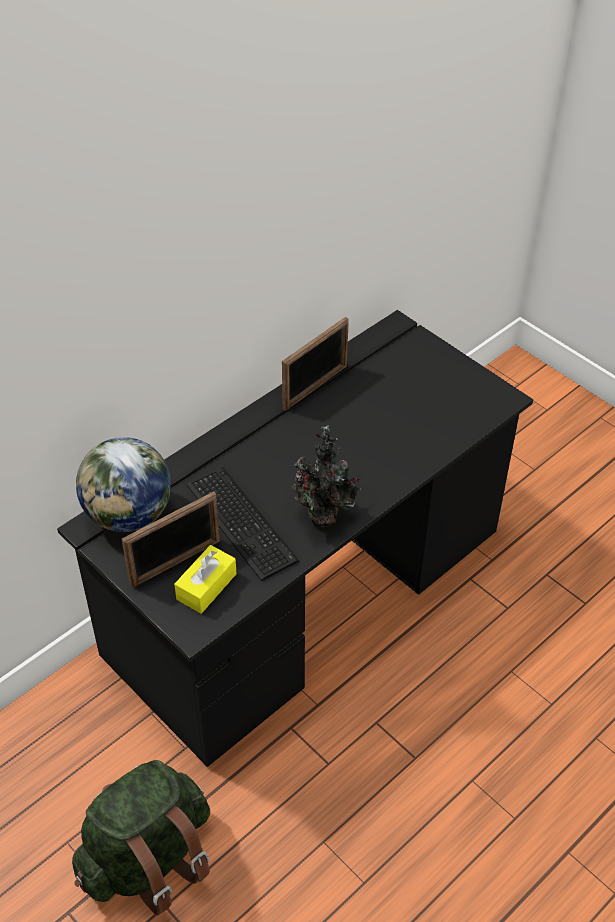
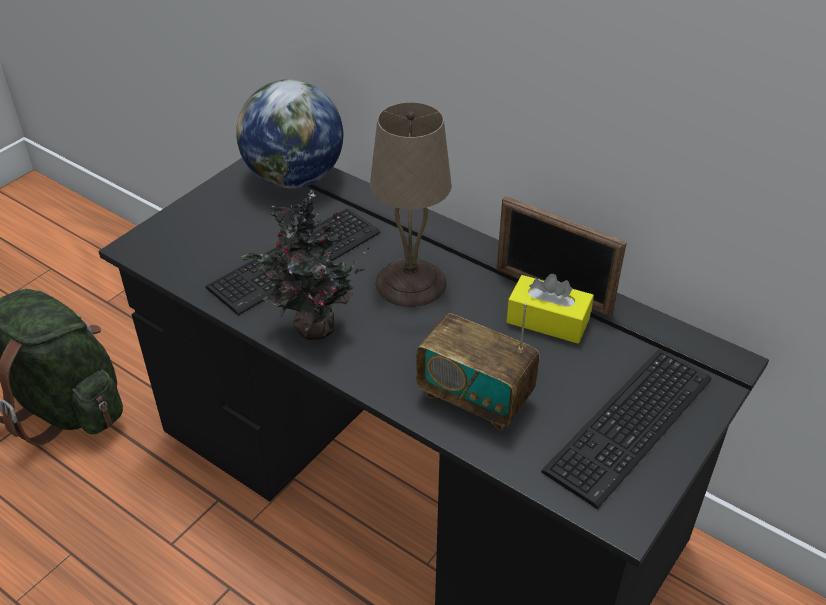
camera: 80 degrees right, 5 degrees down
picture frame [122,491,220,588] -> none
yellow tissue box [174,545,237,614] -> yellow tissue box moved to [506,274,594,344]
none -> beige table lamp [370,102,452,307]
none -> radio [416,303,540,431]
none -> keyboard [541,350,712,509]

